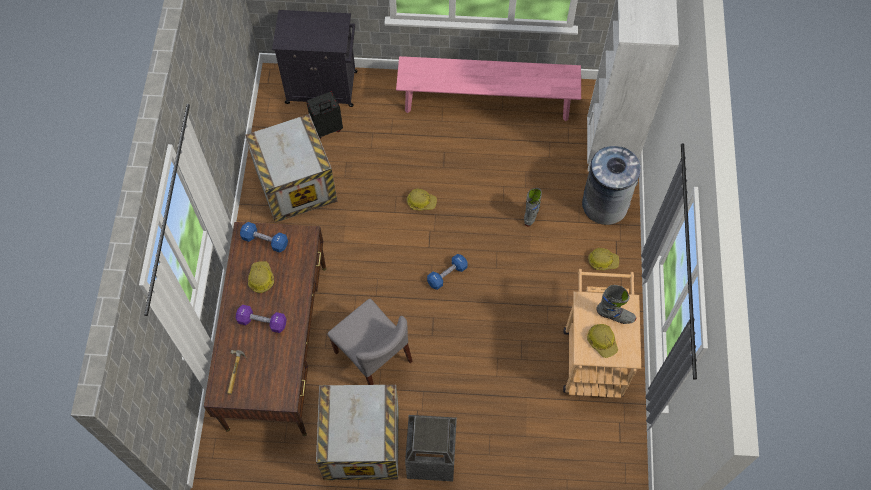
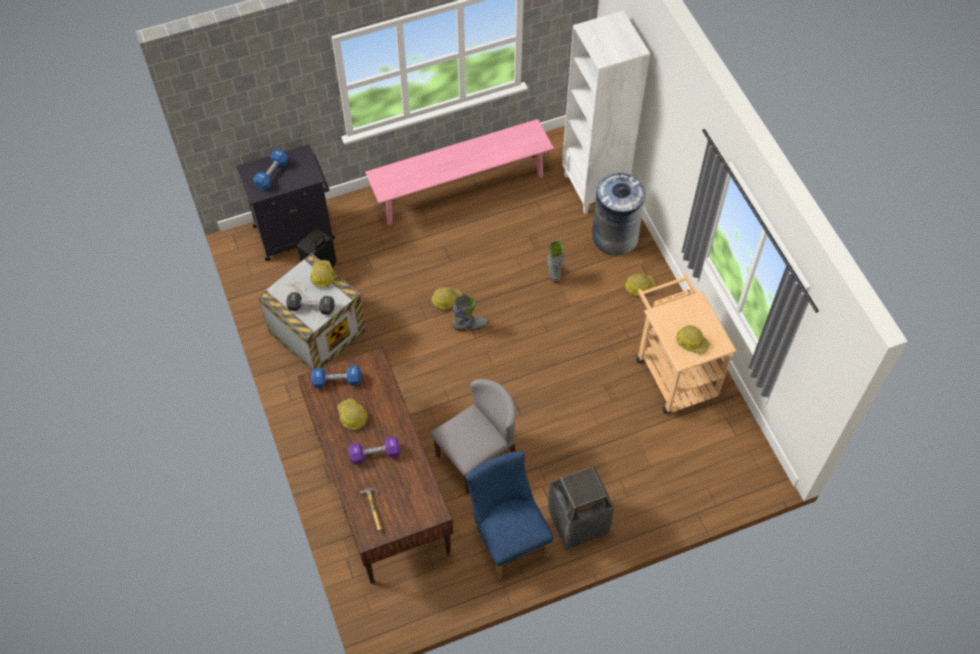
camera: 25 degrees left, 5 degrees down
crate [316,385,399,480] -> blue chair [466,451,553,580]
grey chair [327,299,413,385] -> grey chair turned 60 degrees counterclockwise [431,379,516,494]
blue dumbbell [427,254,468,290] -> blue dumbbell moved to [253,149,289,190]
grey boot [596,285,636,324] -> grey boot moved to [453,295,489,331]
none -> black dumbbell [286,292,335,315]
none -> hard hat [310,260,335,288]

